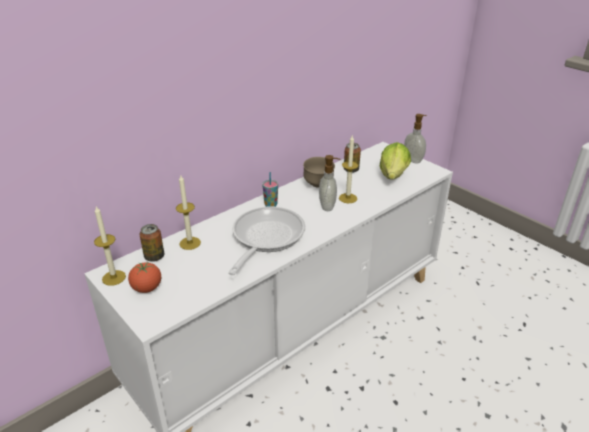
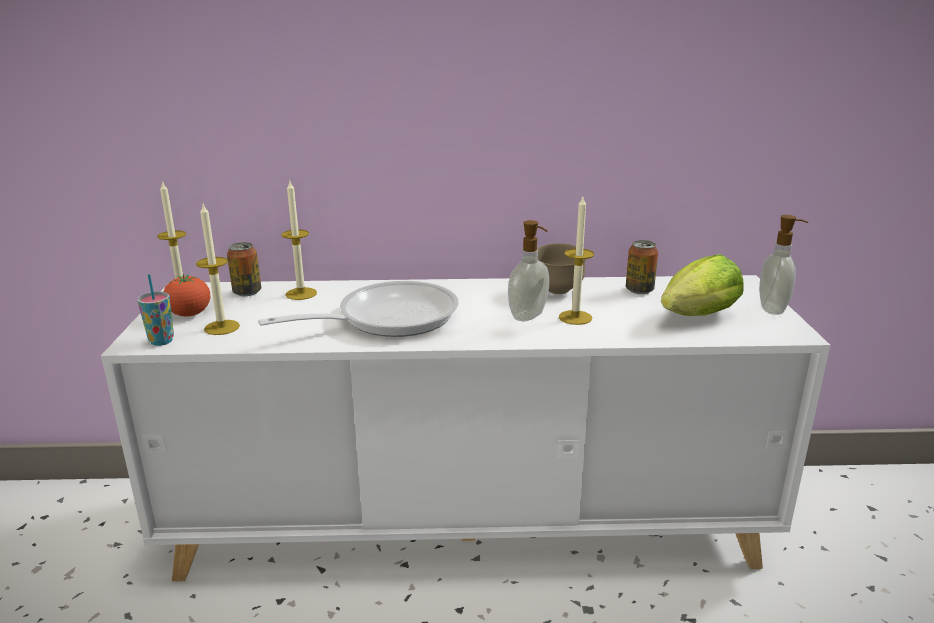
camera: 40 degrees right, 10 degrees down
cup [262,172,278,207] -> cup moved to [137,274,174,346]
none -> candle [196,204,240,335]

